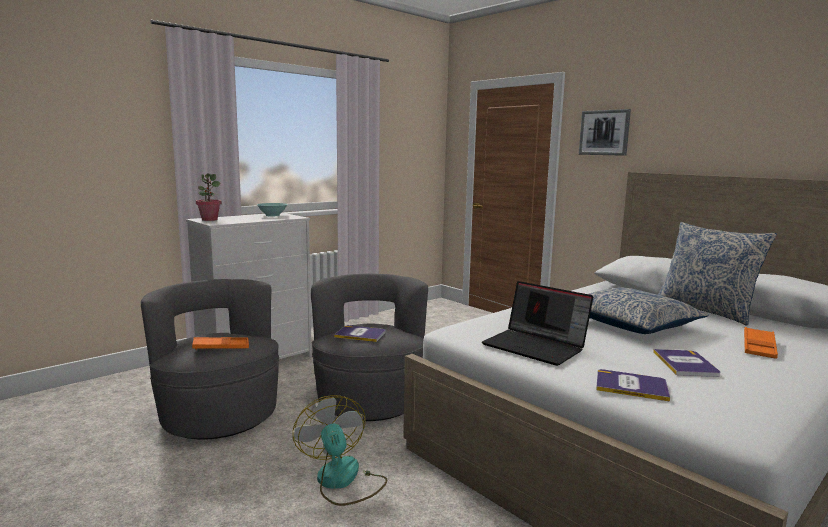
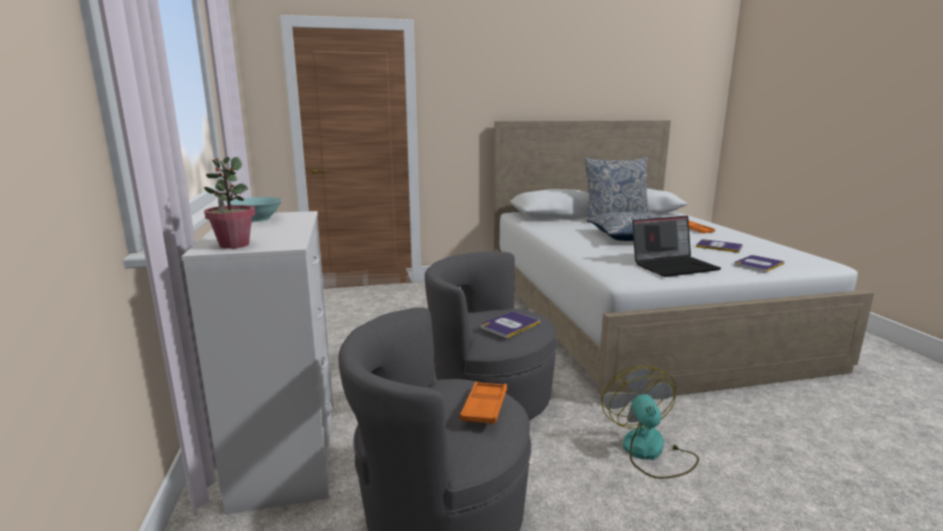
camera: 60 degrees left, 5 degrees up
fan [292,395,387,506] -> fan turned 75 degrees clockwise [602,365,699,479]
picture [579,109,631,156] -> none

